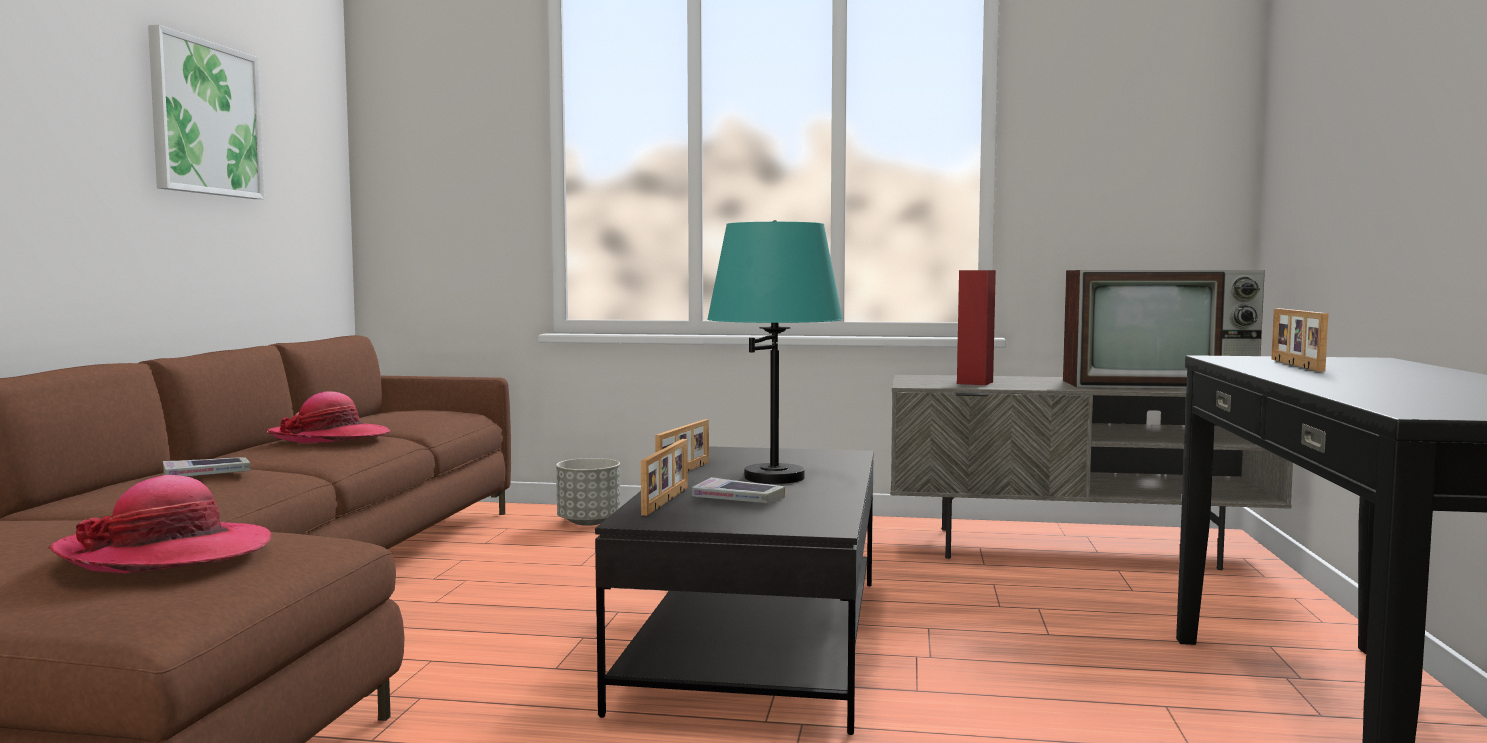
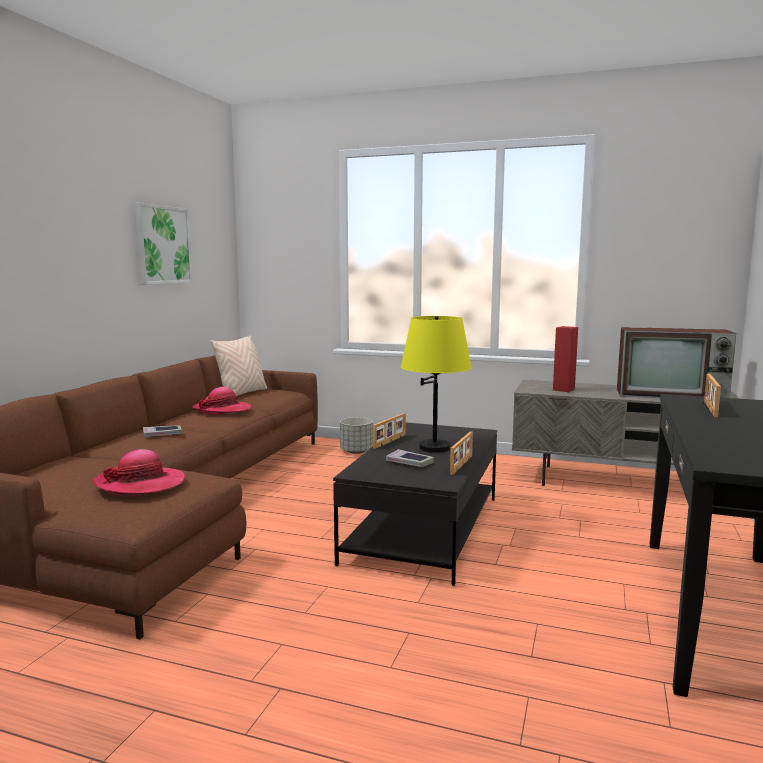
camera: 10 degrees right, 5 degrees up
picture frame [641,439,688,516] -> picture frame moved to [450,431,473,475]
turquoise table lamp [707,220,843,484] -> yellow table lamp [401,316,472,453]
none -> beige pillow [210,335,267,396]

